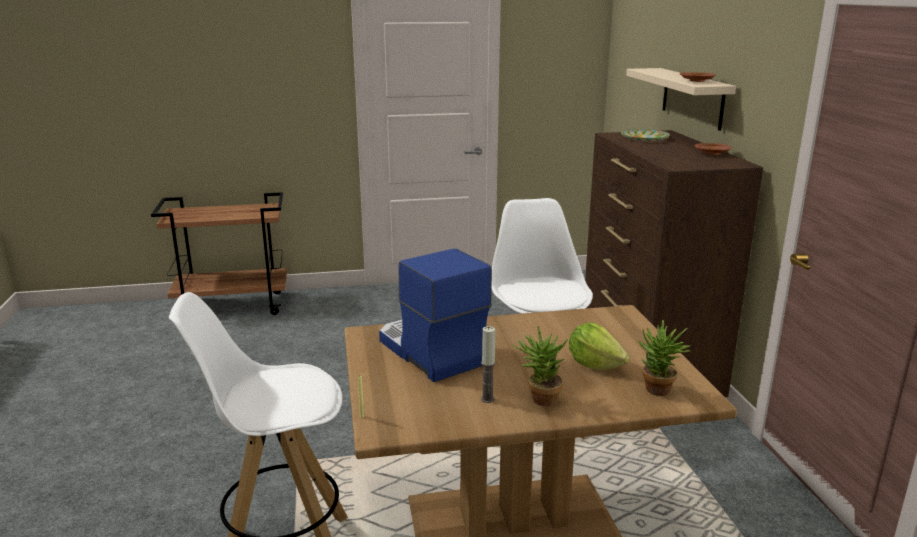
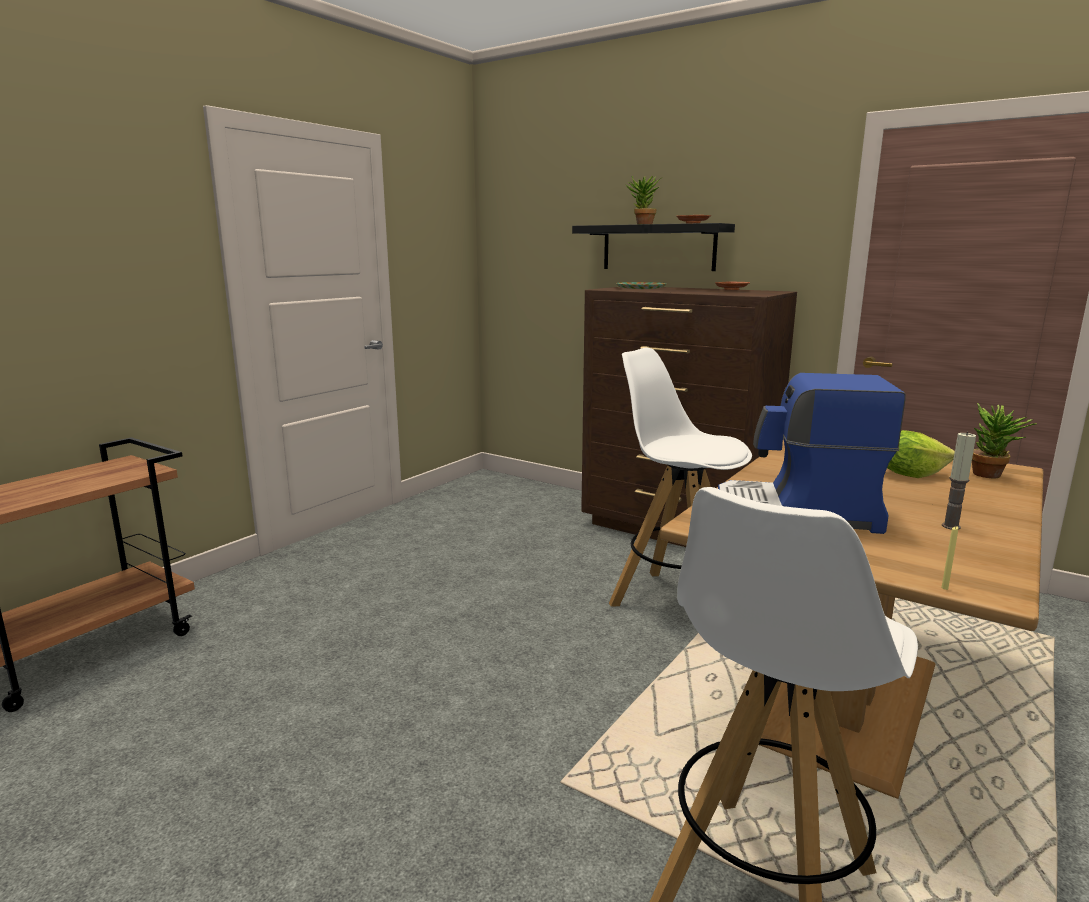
camera: 45 degrees left, 5 degrees down
potted plant [512,326,569,406] -> potted plant moved to [626,176,663,224]
beige shelf [626,68,736,131] -> black shelf [572,223,735,271]

